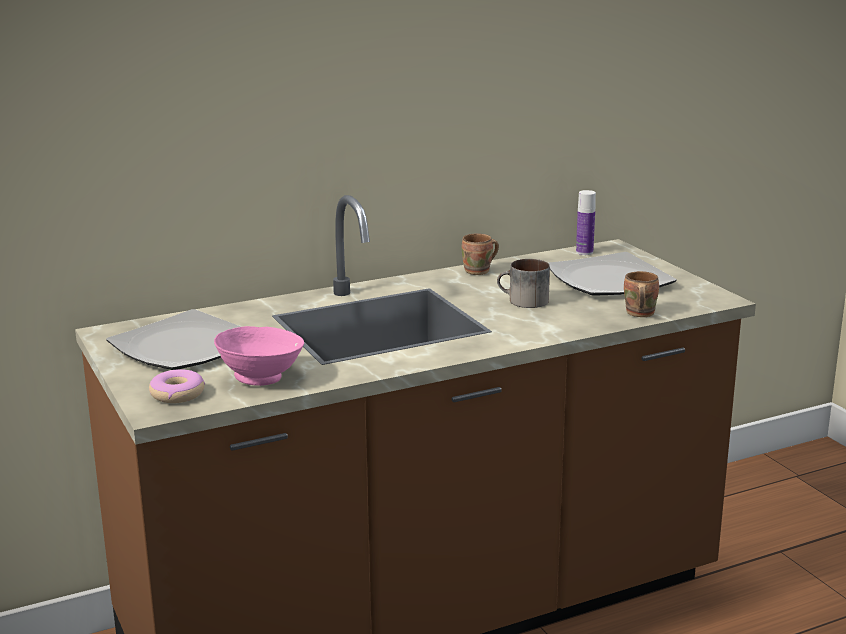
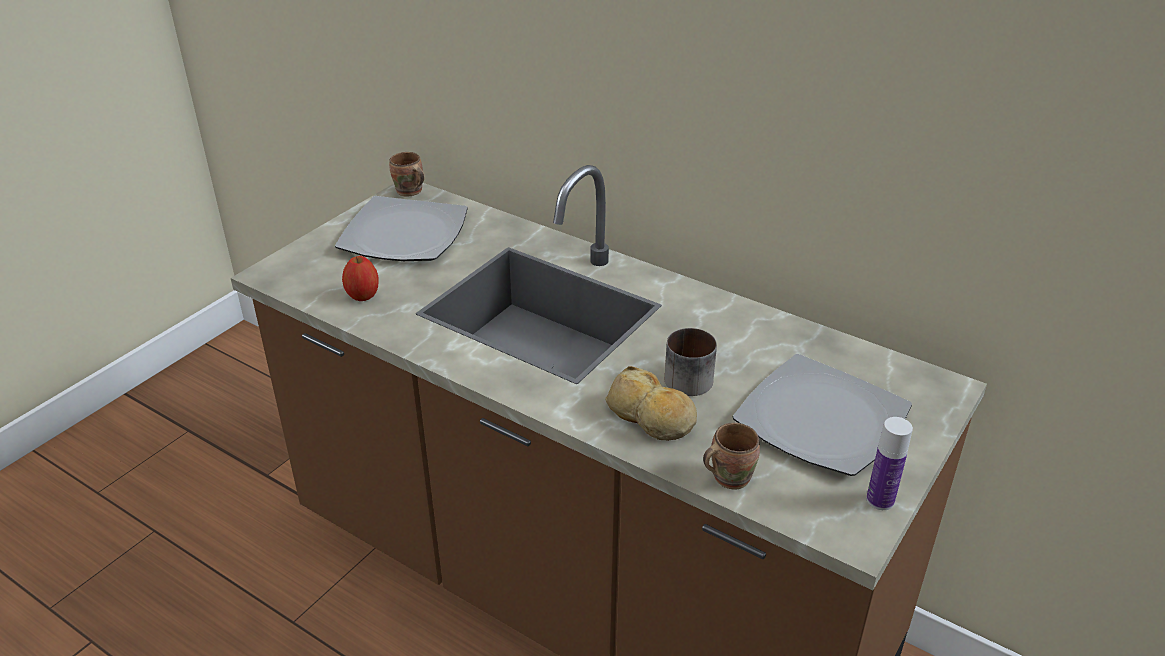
camera: 60 degrees right, 15 degrees up
donut [149,369,205,403] -> none
pink bowl [214,326,304,386] -> apple [342,256,379,301]
brown mug [461,233,499,275] -> brown mug moved to [389,152,424,197]
bottle [576,190,596,255] -> bottle moved to [866,417,913,510]
none -> bread [605,366,697,441]

